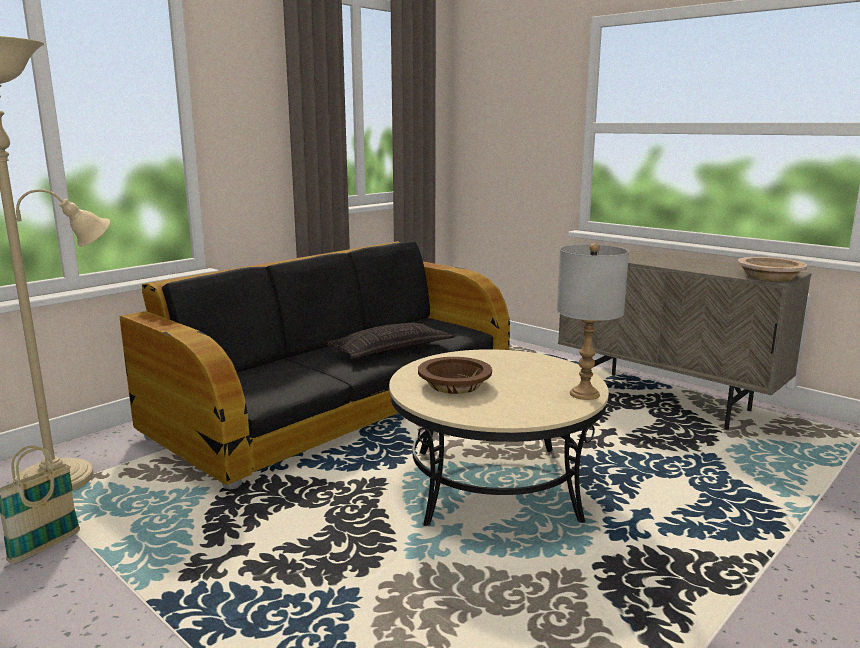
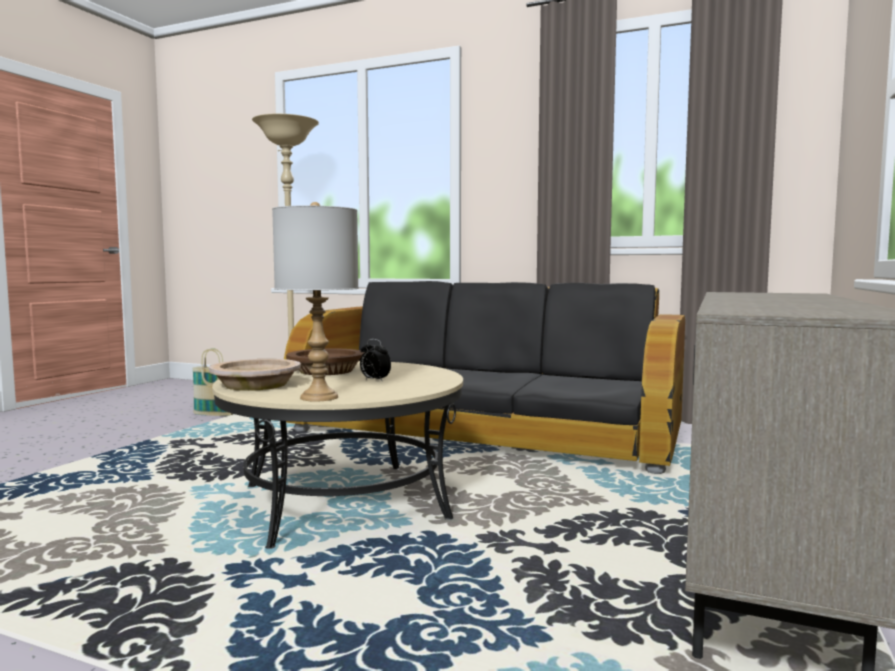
camera: 70 degrees right, 10 degrees down
pillow [325,323,455,359] -> none
beige bowl [737,257,807,281] -> beige bowl moved to [209,359,301,391]
none -> alarm clock [360,339,391,381]

